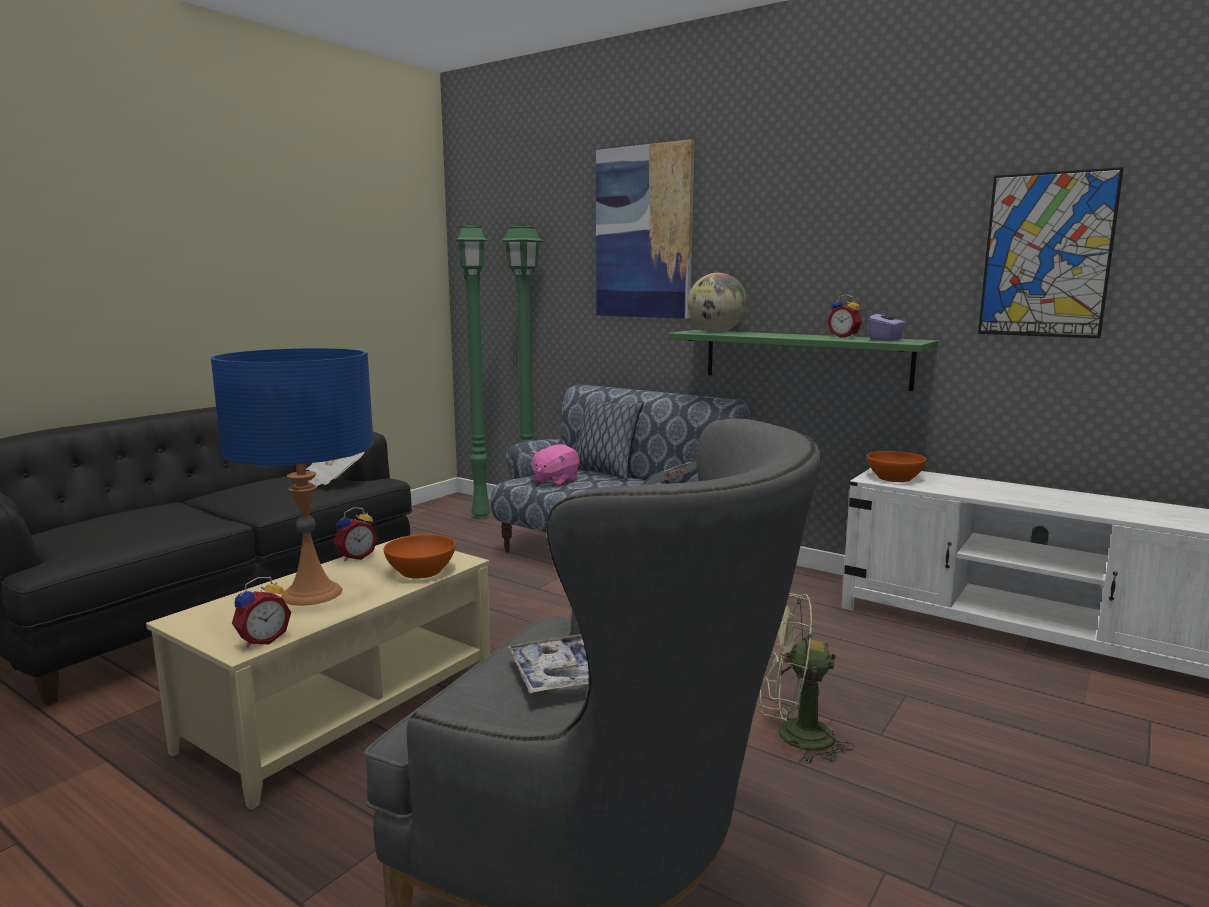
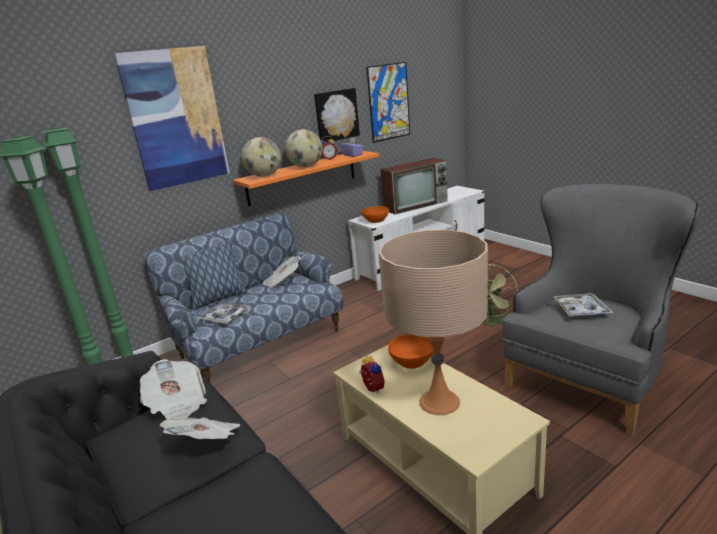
camera: 70 degrees left, 10 degrees up
blue table lamp [211,348,374,606] -> beige table lamp [378,230,488,415]
alarm clock [232,577,291,647] -> none
pink plush toy [530,444,580,487] -> tray [198,303,248,323]
green shelf [667,330,938,391] -> orange shelf [233,151,380,206]
none -> newspaper [160,417,240,439]
none -> globe [285,129,323,167]
none -> picture [314,88,360,142]
none -> television [380,158,448,215]

